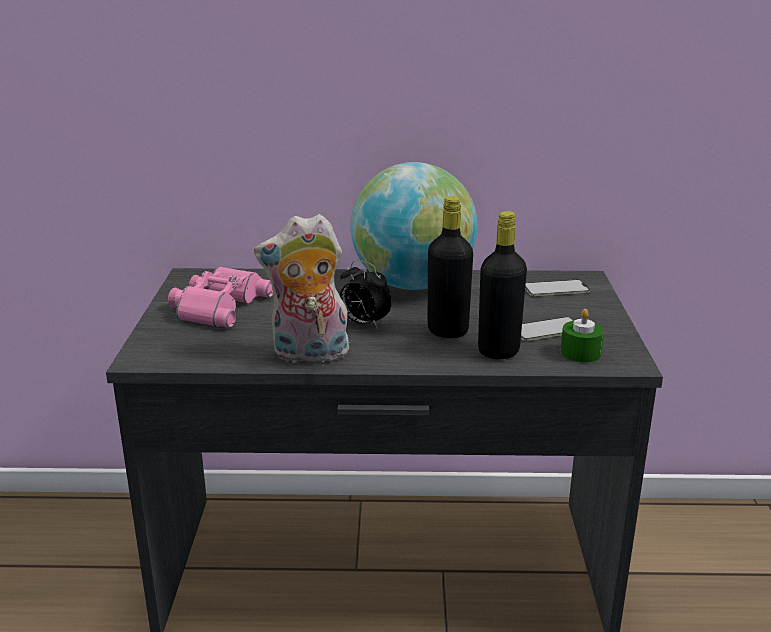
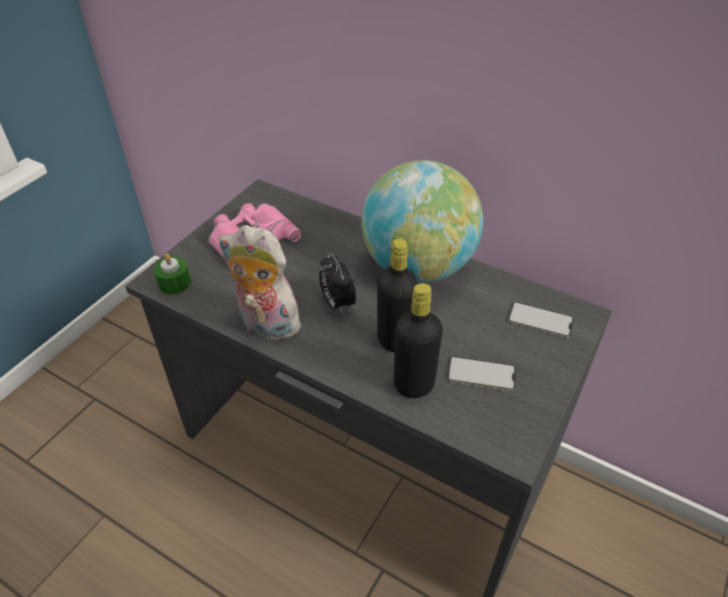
camera: 30 degrees right, 20 degrees up
green candle [561,309,604,362] -> green candle moved to [154,254,191,295]

